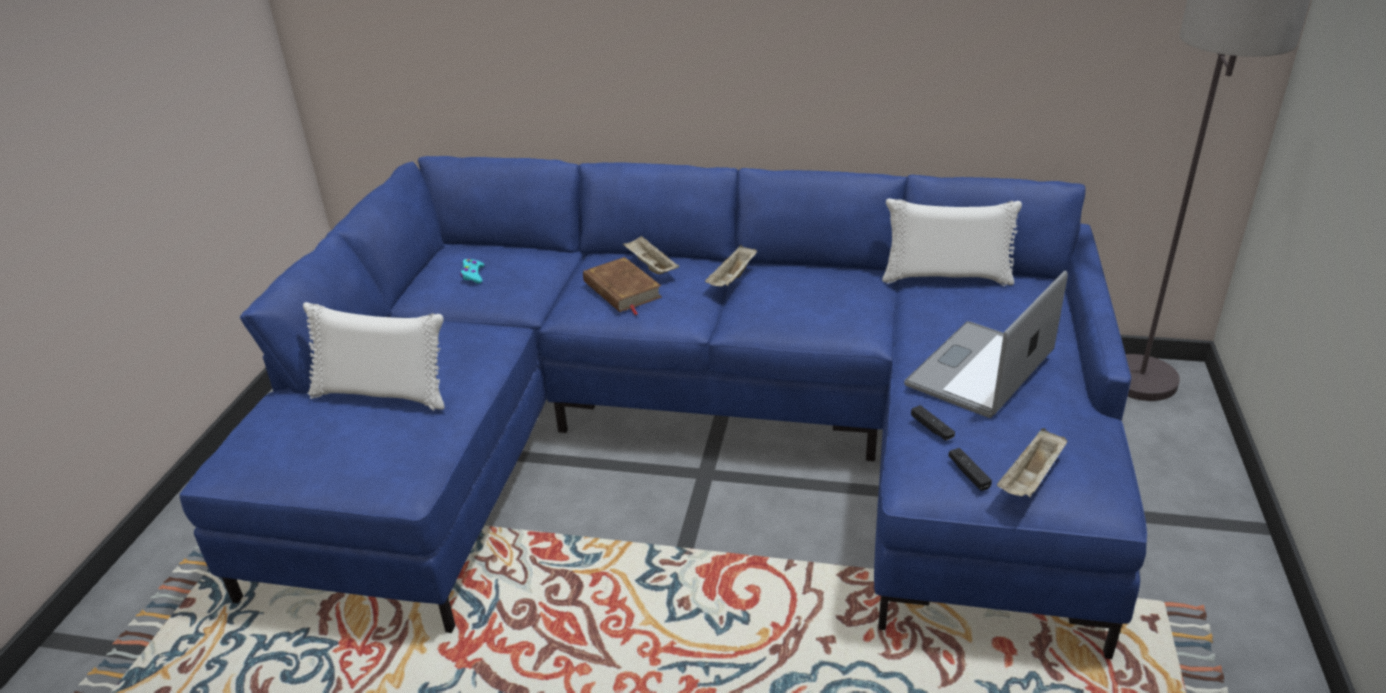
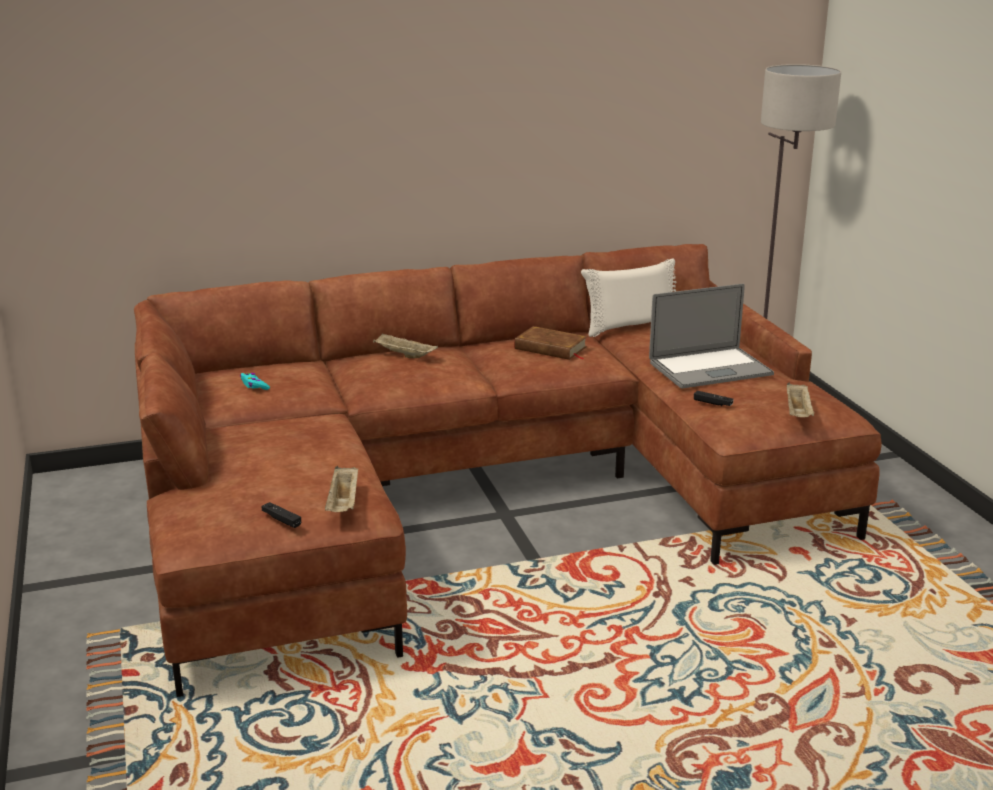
camera: 30 degrees left, 10 degrees down
blue sofa [180,156,1147,659] -> brown sofa [134,244,882,697]
white pillow [303,302,445,410] -> none
brown book [583,257,662,315] -> brown book moved to [514,326,587,360]
beige tray [705,245,757,286] -> beige tray moved to [325,466,358,512]
laptop [904,271,1068,418] -> laptop turned 120 degrees counterclockwise [649,283,774,389]
black game controller [948,448,992,491] -> black game controller moved to [262,502,301,528]

